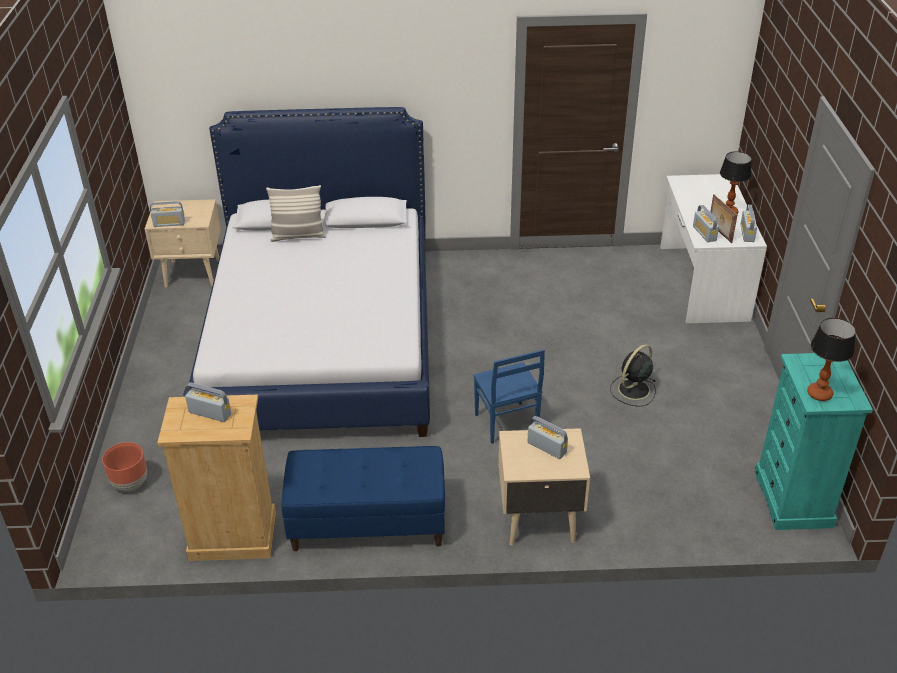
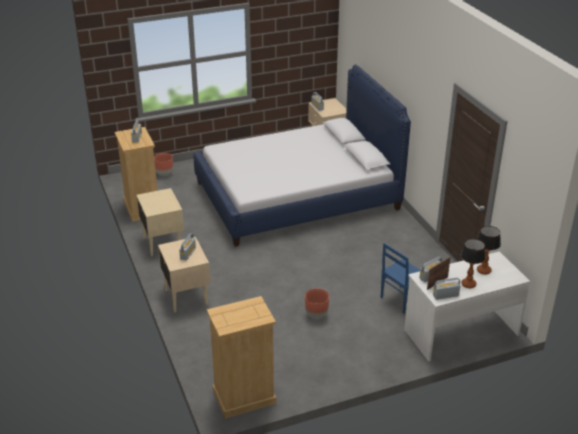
camera: 70 degrees right, 5 degrees down
pillow [266,185,326,242] -> none
blue bench [282,446,445,551] -> beige nightstand [136,188,184,256]
blue chair [473,349,545,444] -> blue chair moved to [381,243,420,314]
black fan [610,344,656,407] -> brown planter [305,288,329,319]
turquoise dresser [755,353,873,530] -> beige dresser [207,296,276,419]
table lamp [807,318,856,401] -> table lamp moved to [477,226,501,275]

